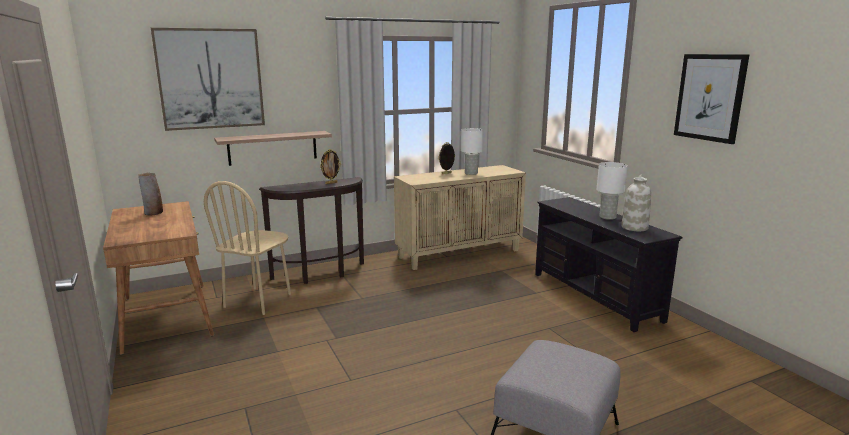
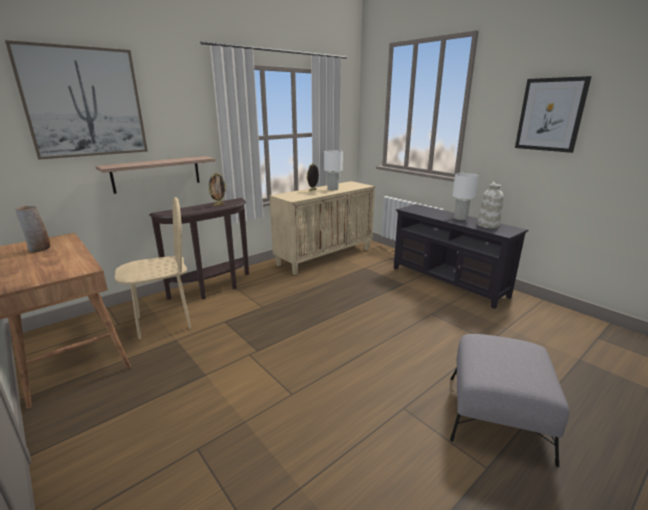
camera: 15 degrees left, 5 degrees up
beige chair [204,181,291,315] -> beige chair turned 120 degrees counterclockwise [115,197,191,340]

